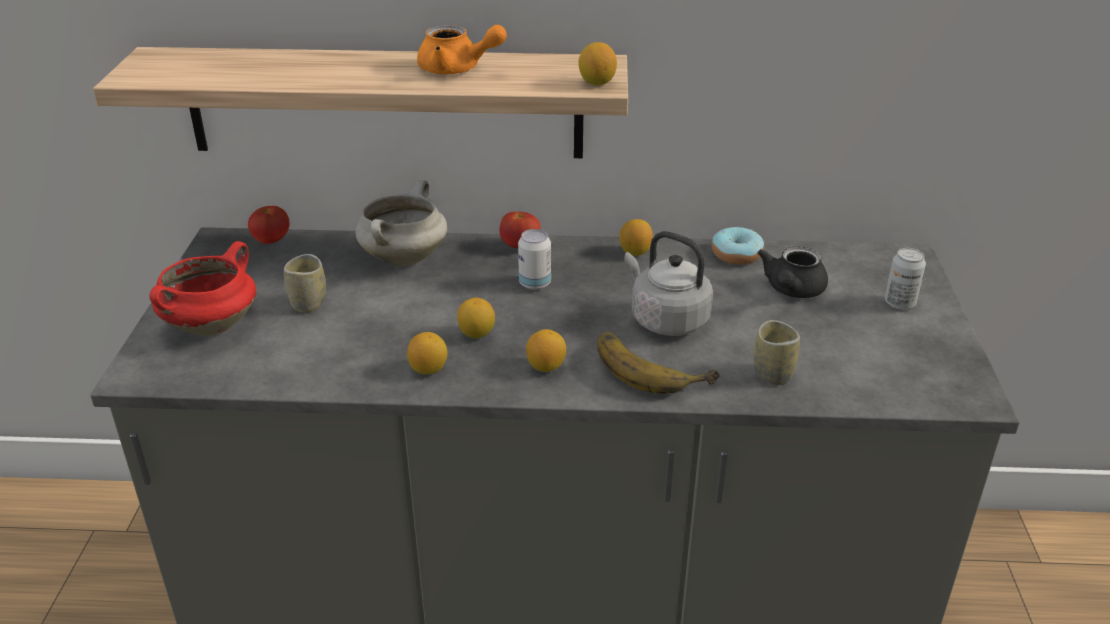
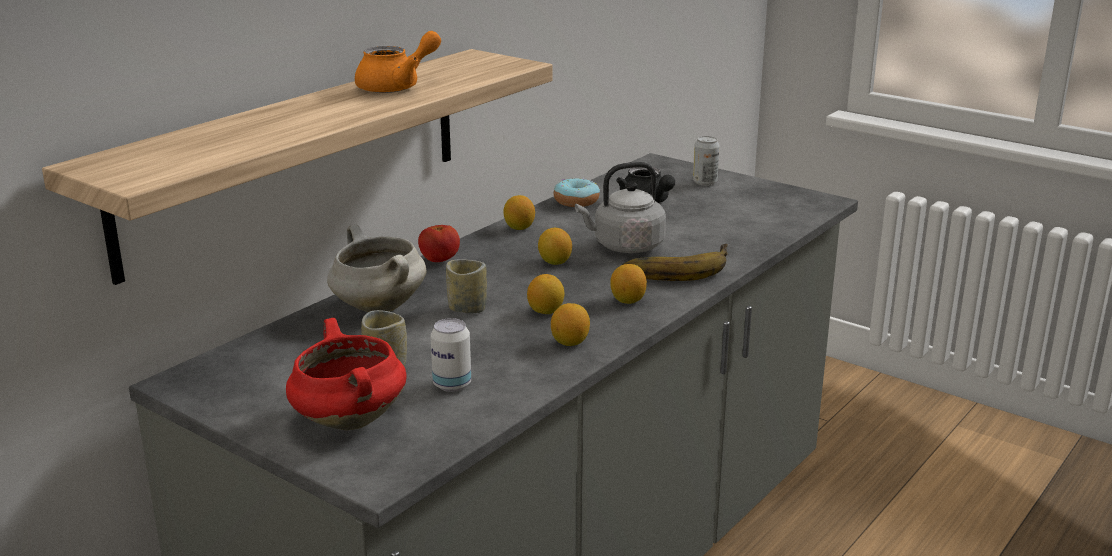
camera: 55 degrees left, 10 degrees down
tomato [248,206,290,244] -> none
can [518,229,551,290] -> can moved to [430,318,471,392]
lemon [579,42,617,85] -> lemon moved to [538,228,572,265]
cup [754,320,800,385] -> cup moved to [446,259,487,313]

